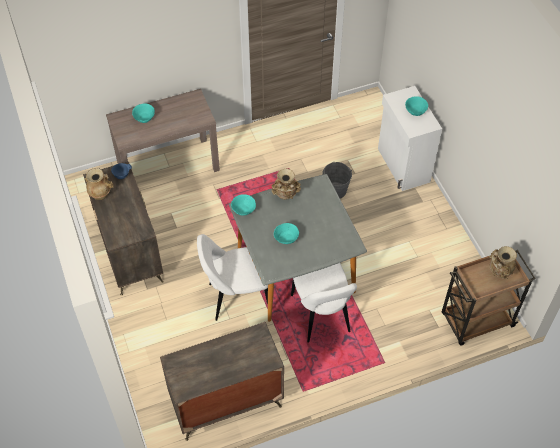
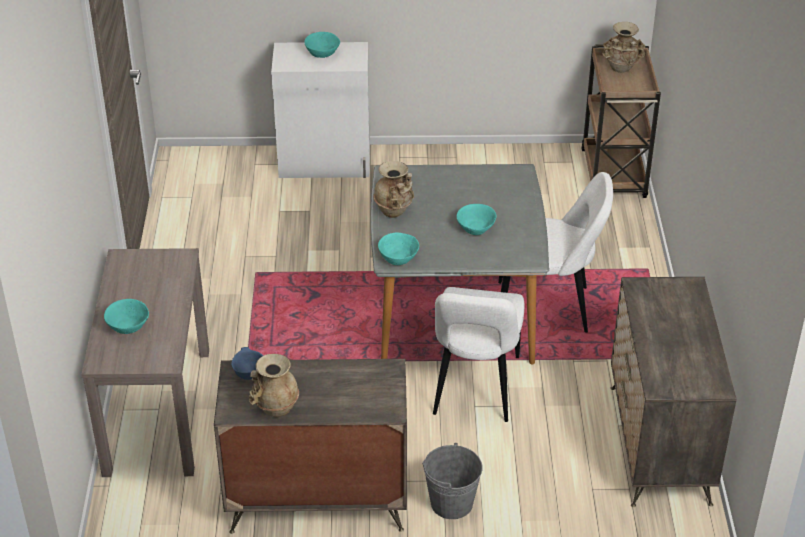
camera: 70 degrees left, 15 degrees down
grey bucket [322,162,352,199] -> grey bucket moved to [422,443,483,519]

